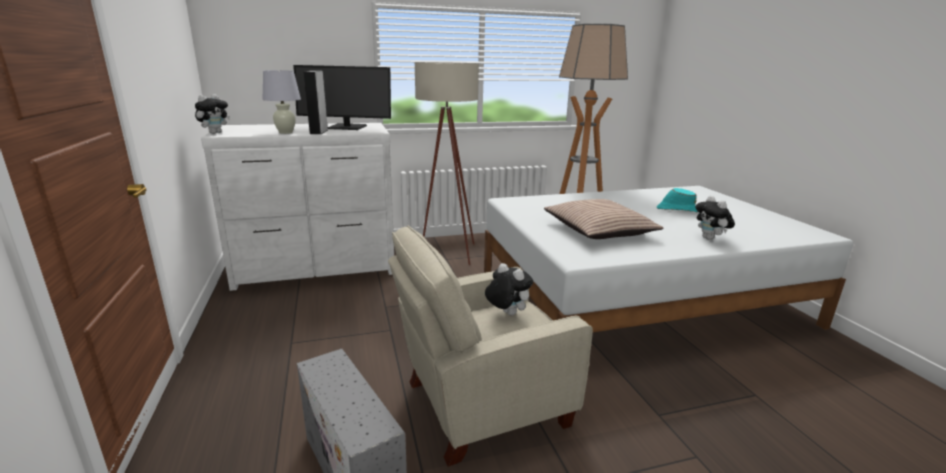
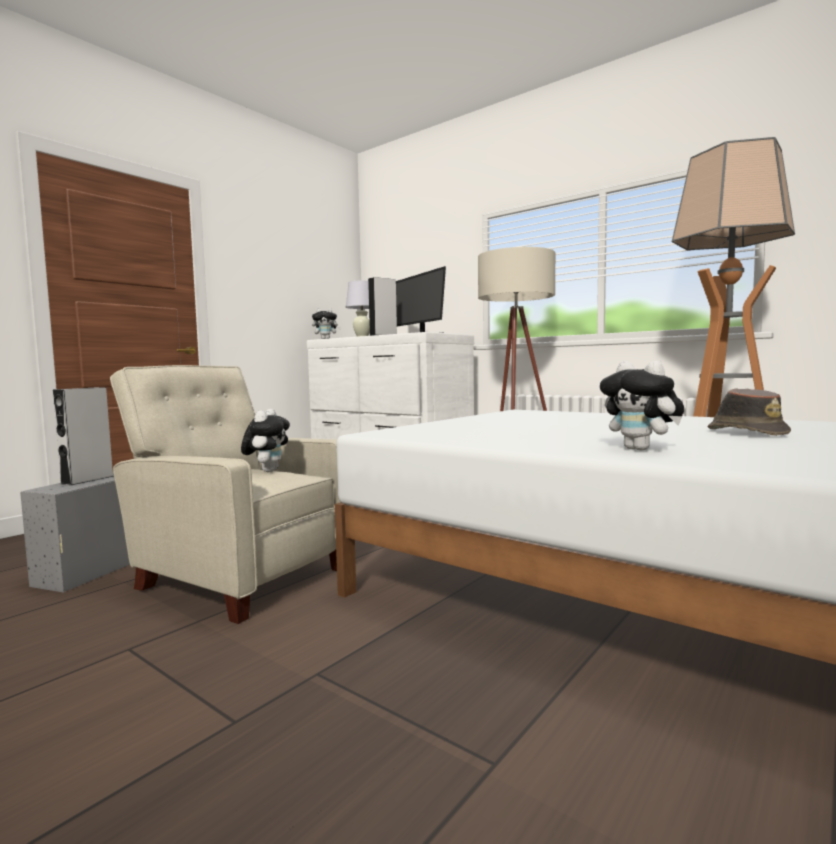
camera: 55 degrees right, 15 degrees down
pillow [544,199,664,239] -> none
turquoise hat [657,188,698,212] -> brown hat [708,388,791,436]
plush toy [696,196,735,240] -> plush toy turned 75 degrees counterclockwise [600,361,684,450]
none -> grey speaker [53,388,114,485]

